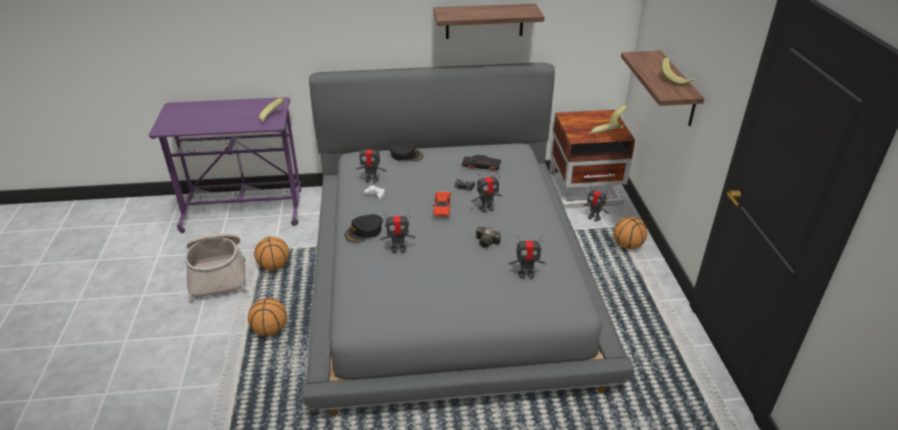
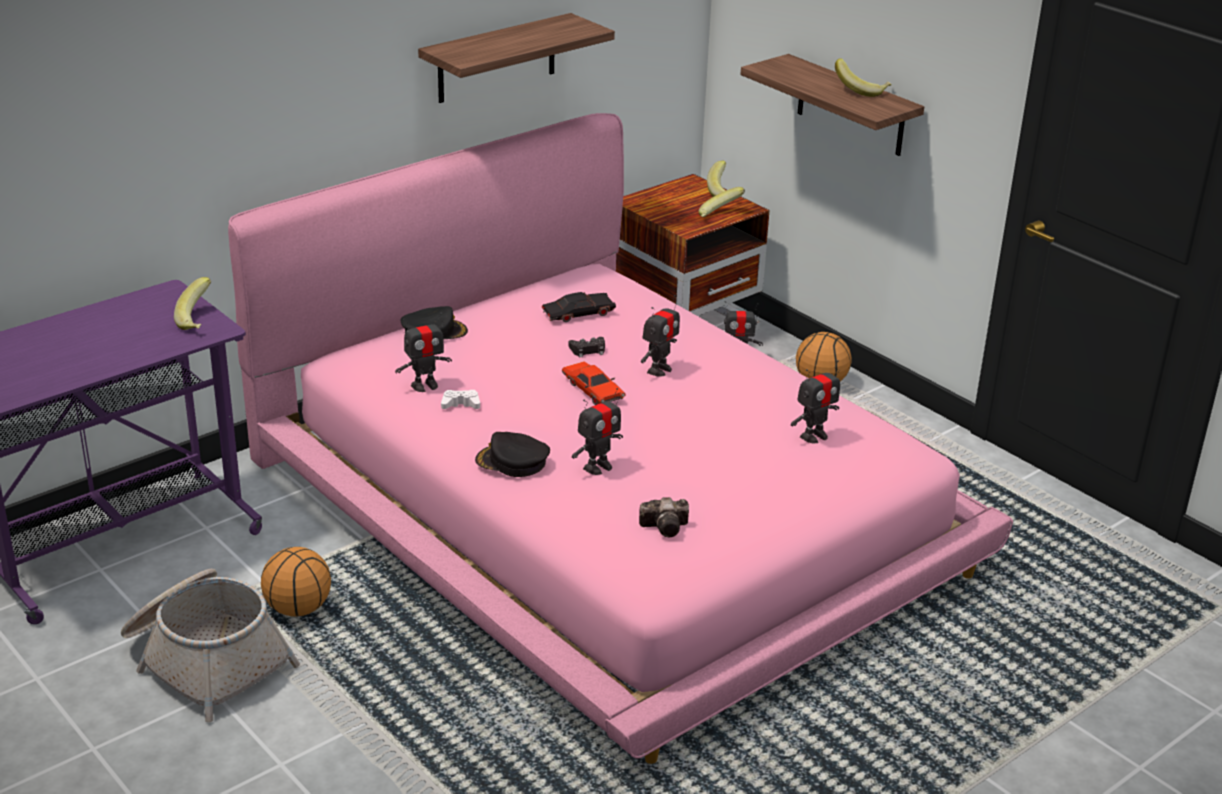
camera: 35 degrees left, 5 degrees down
basketball [248,298,287,336] -> none
grey bed [302,63,635,416] -> pink bed [228,113,1013,764]
black cap [345,214,383,242] -> black cap turned 90 degrees clockwise [475,432,550,477]
camera [476,226,501,248] -> camera moved to [639,497,689,537]

